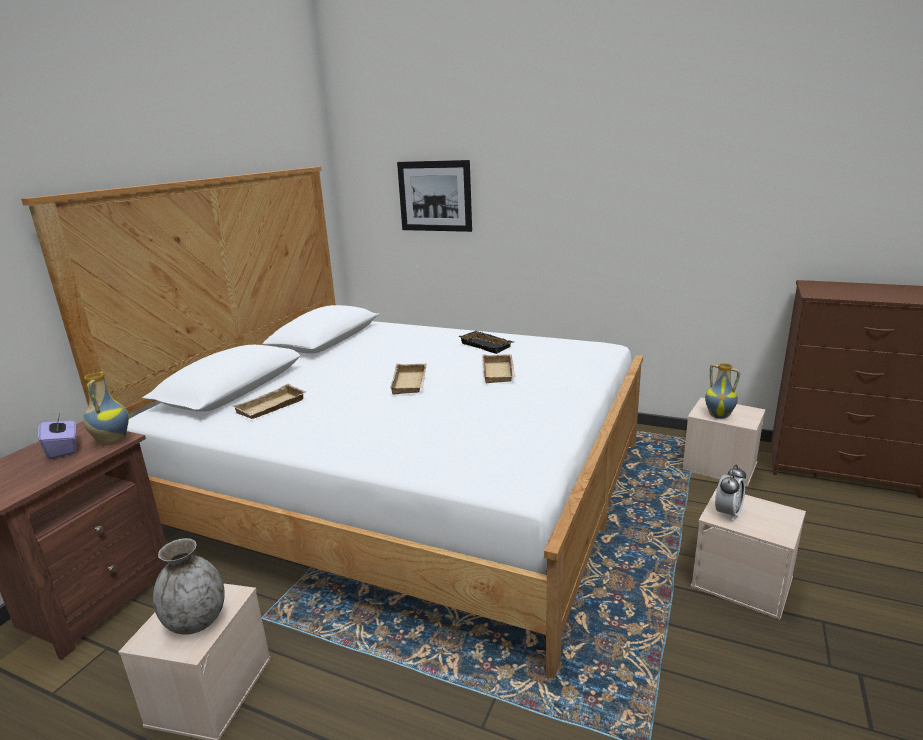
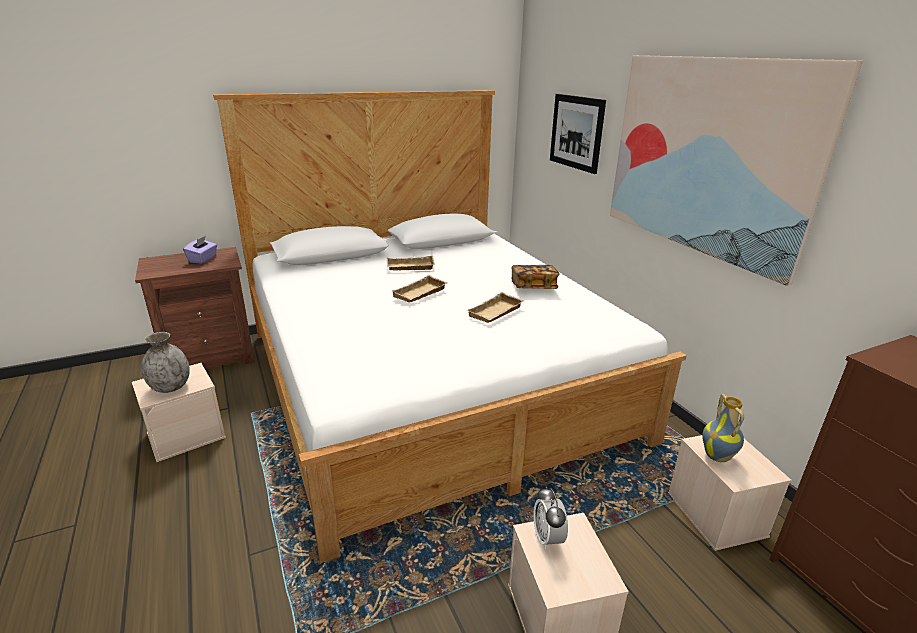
camera: 40 degrees right, 5 degrees up
vase [83,372,129,446] -> none
beige tray [233,384,306,419] -> beige tray moved to [387,255,435,270]
black tray [458,331,513,354] -> book [512,265,560,289]
alarm clock [715,465,746,521] -> alarm clock turned 90 degrees clockwise [534,486,568,550]
none -> picture [610,55,863,286]

